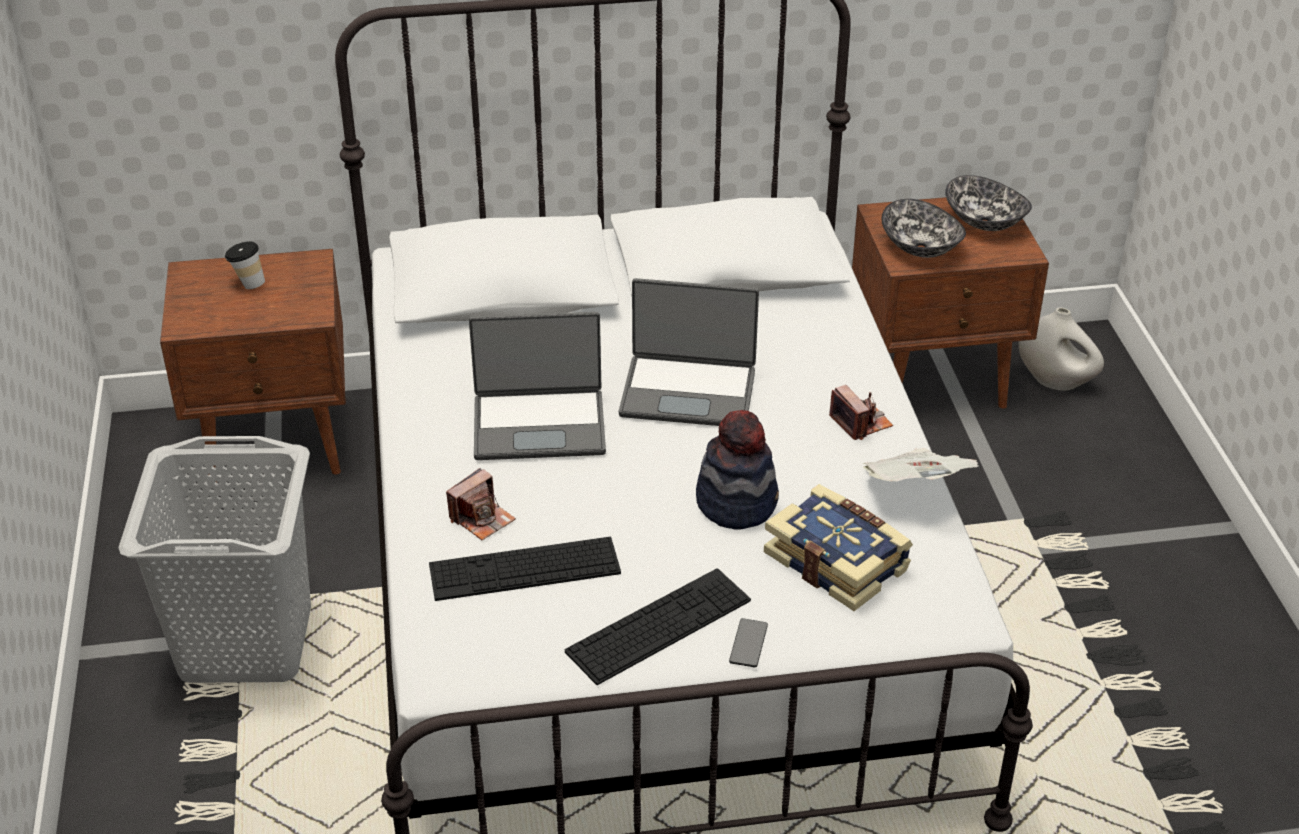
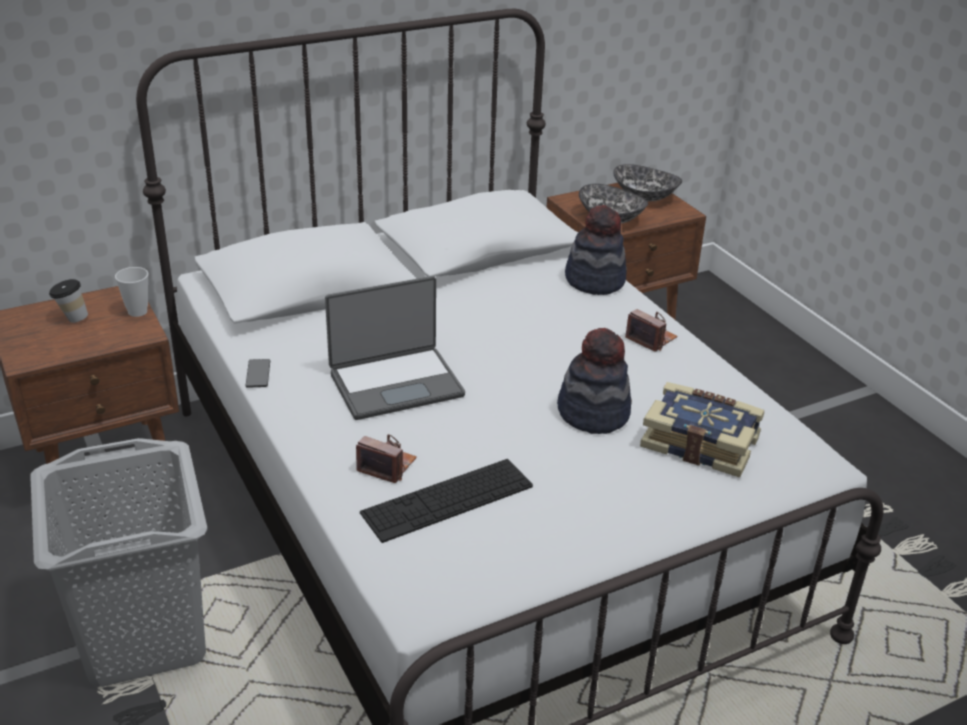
camera: 20 degrees left, 5 degrees down
camera [446,468,516,540] -> camera turned 90 degrees counterclockwise [356,434,417,483]
keyboard [565,568,751,685] -> none
laptop [619,278,759,426] -> none
phone [729,618,768,667] -> phone moved to [245,359,270,388]
newspaper [863,448,978,481] -> none
white vase [1019,307,1104,391] -> none
none -> cup [115,267,148,317]
none -> hat [565,205,627,295]

